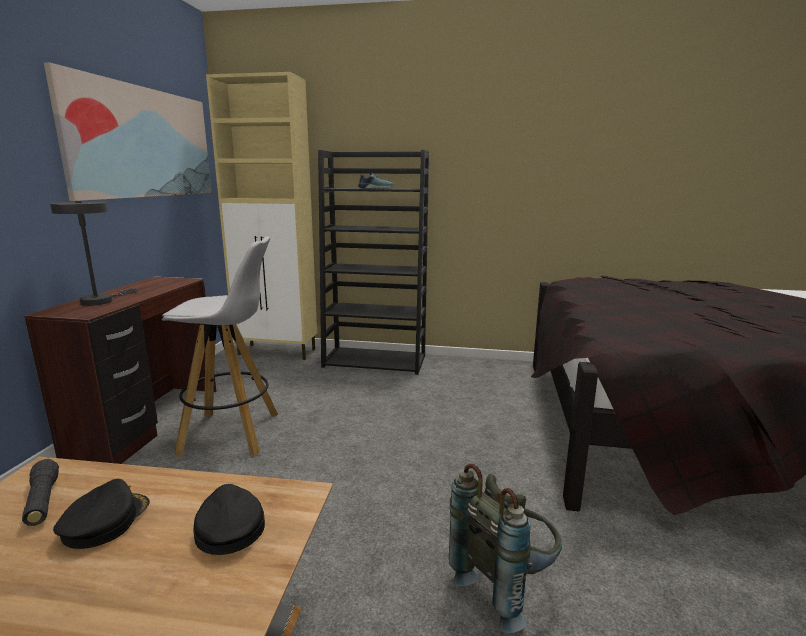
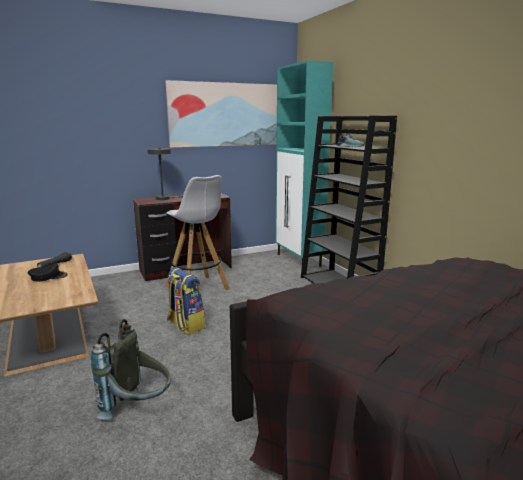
camera: 55 degrees right, 0 degrees up
black cap [193,484,265,555] -> none
beige cabinet [206,72,317,360] -> turquoise cabinet [275,60,333,267]
none -> backpack [167,267,205,334]

